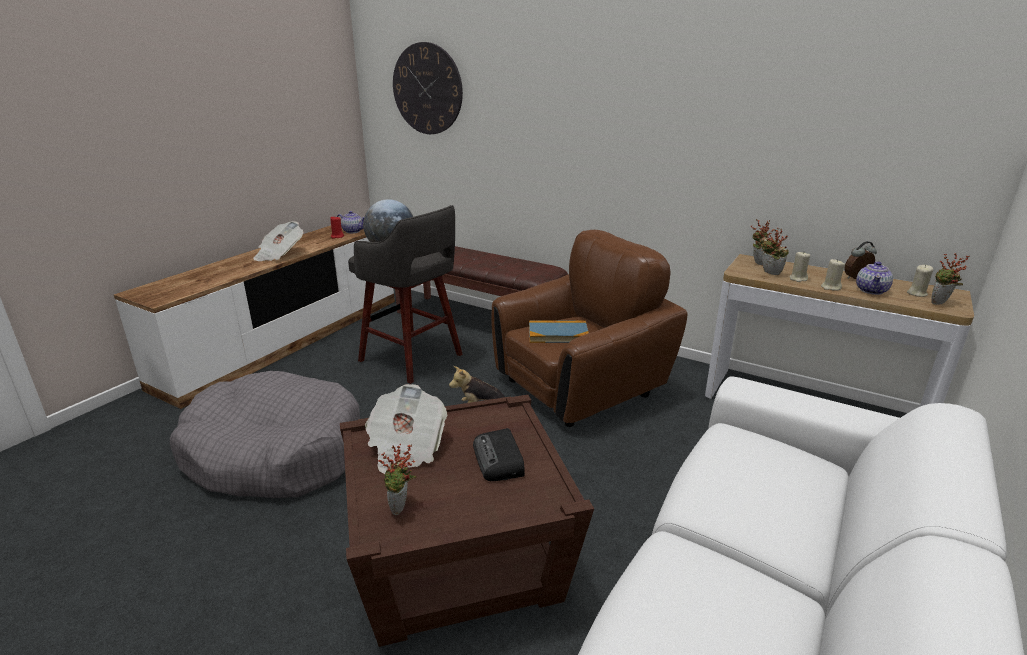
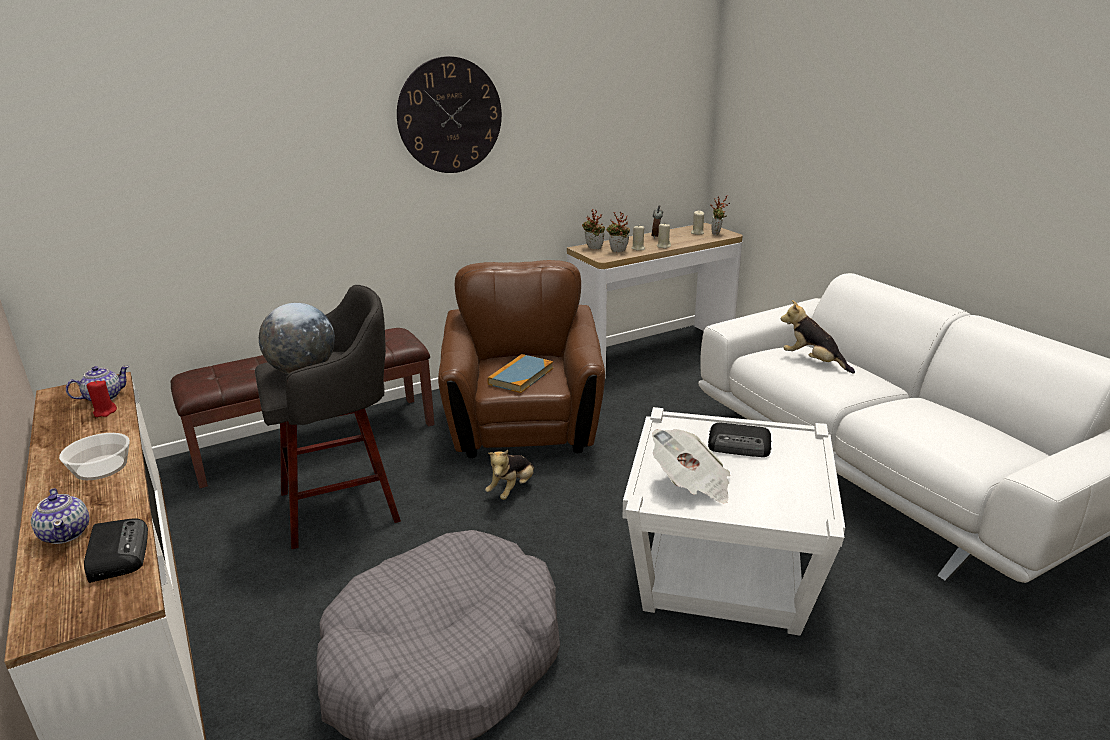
camera: 60 degrees left, 0 degrees up
newspaper [253,221,303,261] -> bowl [59,433,130,480]
brown side table [340,395,594,647] -> white side table [622,407,845,636]
potted plant [378,444,417,515] -> none
wall clock [393,42,463,134] -> wall clock moved to [397,56,502,173]
teapot [856,262,893,295] -> teapot moved to [31,488,89,544]
none -> radio [84,518,148,583]
none -> plush toy [781,300,855,374]

